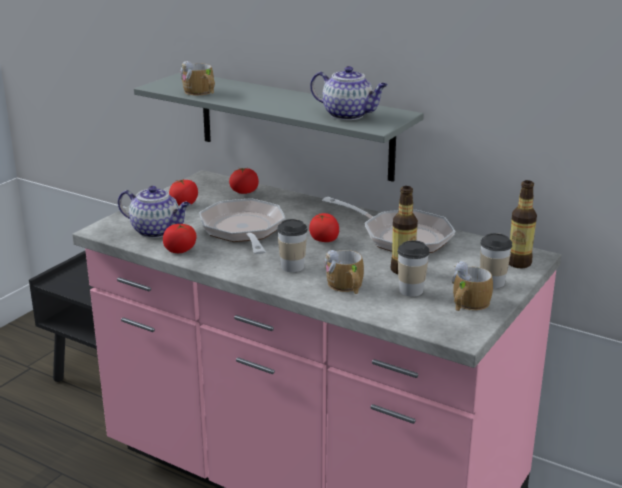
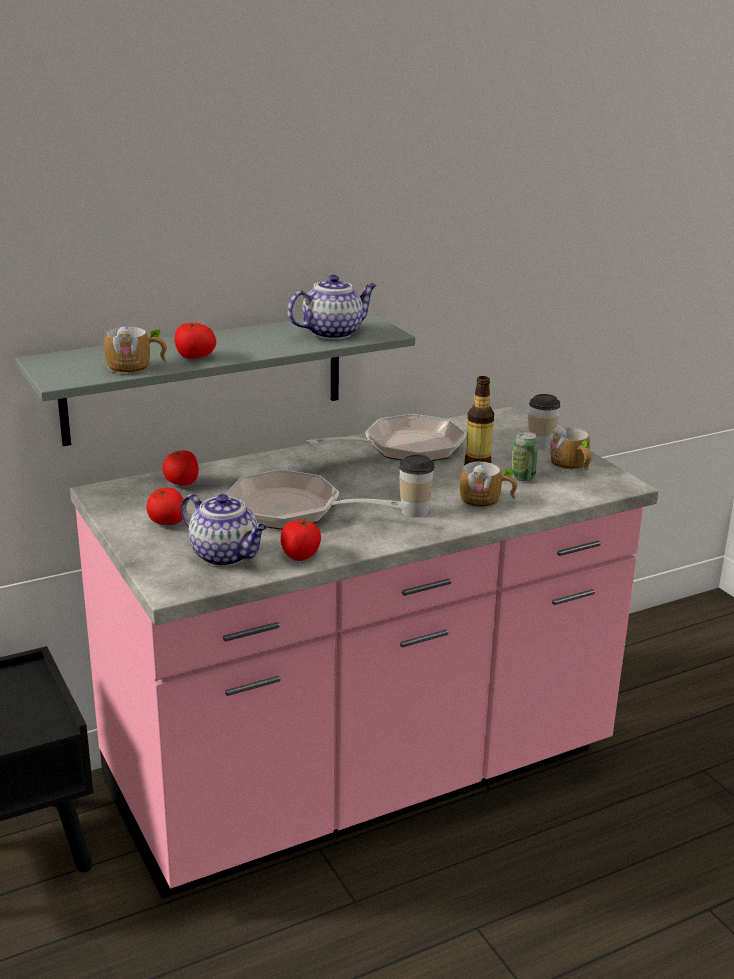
camera: 60 degrees left, 0 degrees up
teapot [118,186,190,238] -> teapot turned 75 degrees clockwise [181,494,267,566]
tomato [309,213,339,242] -> tomato moved to [174,323,216,359]
cup [397,240,430,297] -> can [512,431,539,481]
bottle [509,180,537,268] -> none

